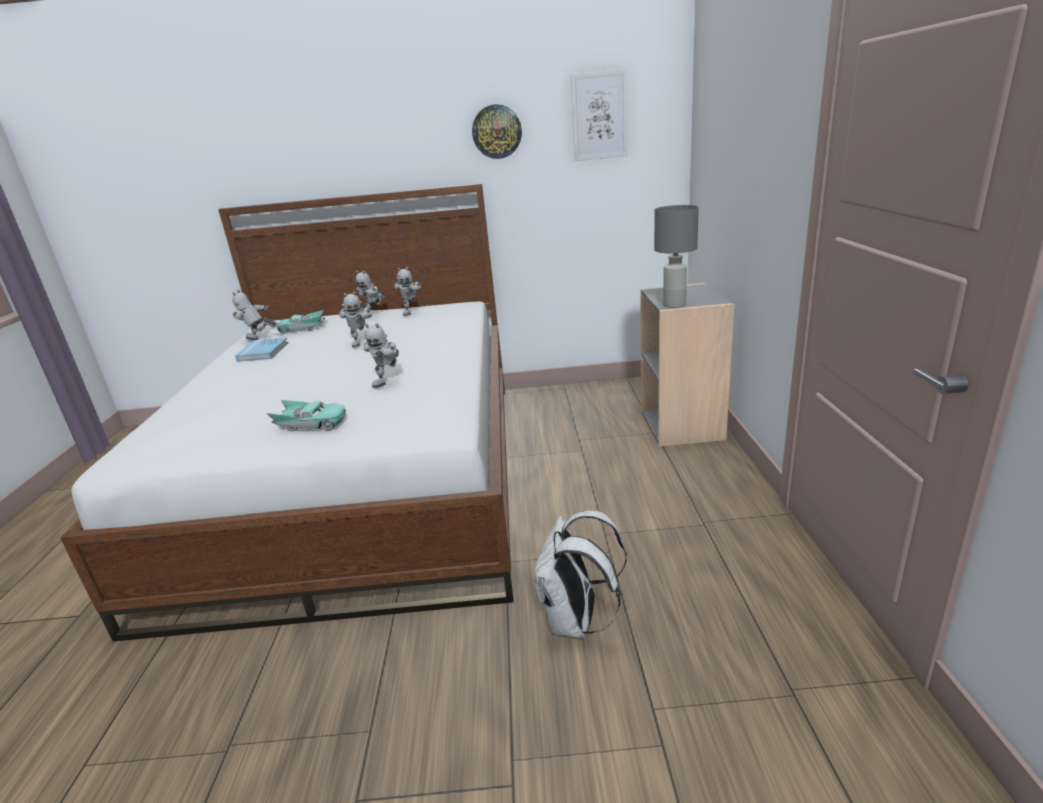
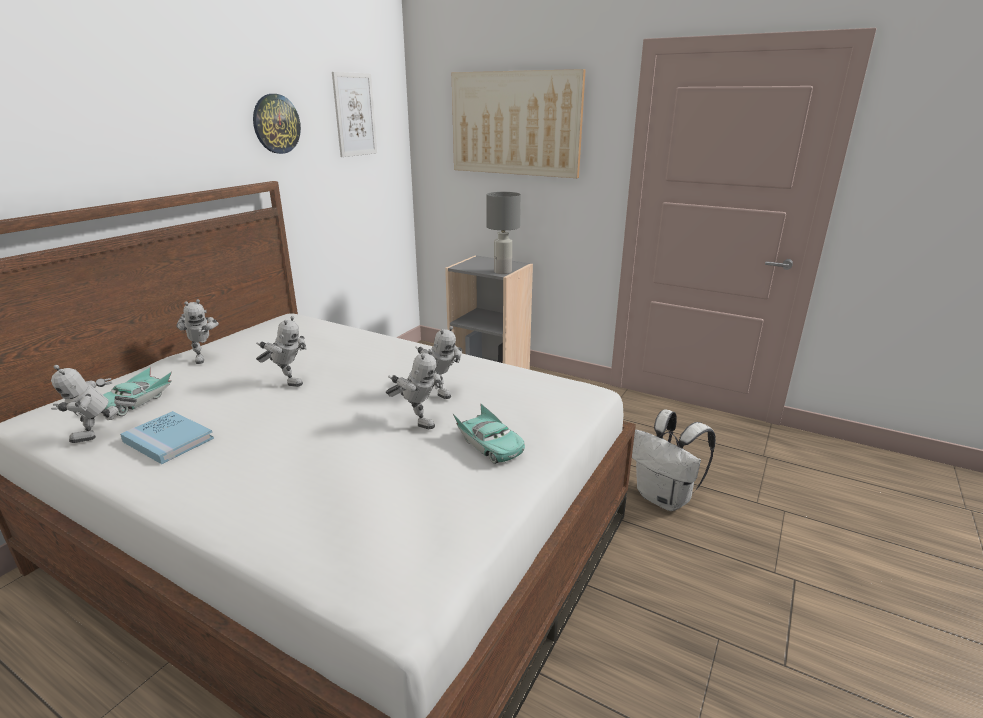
camera: 60 degrees left, 0 degrees up
turquoise toy car [266,400,346,431] -> turquoise toy car turned 105 degrees clockwise [453,403,525,464]
toy robot [394,267,421,316] -> toy robot moved to [386,349,443,429]
none -> picture [452,69,586,178]

